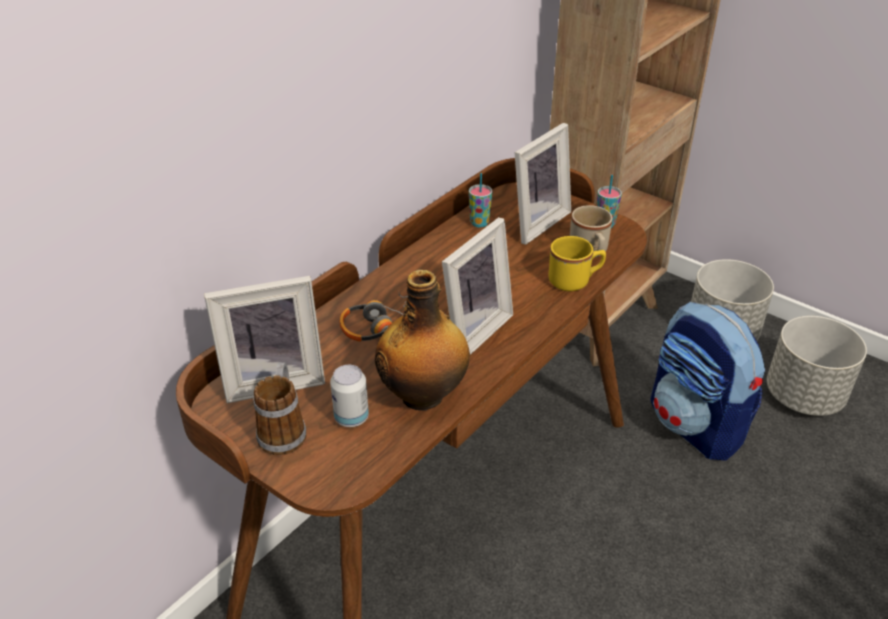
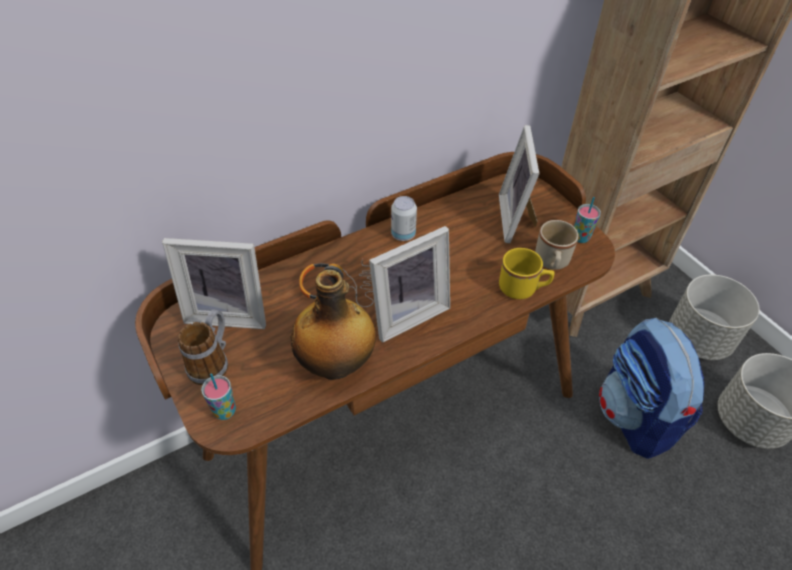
camera: 20 degrees right, 10 degrees up
can [330,365,369,427] -> can moved to [391,196,417,241]
cup [469,173,492,227] -> cup moved to [201,373,236,420]
picture frame [514,123,571,245] -> picture frame turned 120 degrees clockwise [499,125,540,243]

